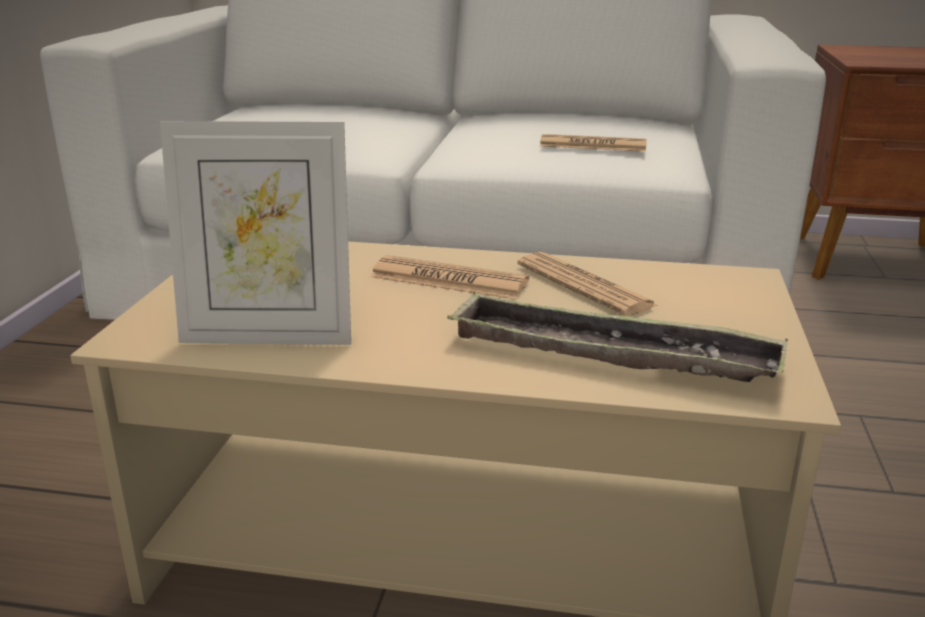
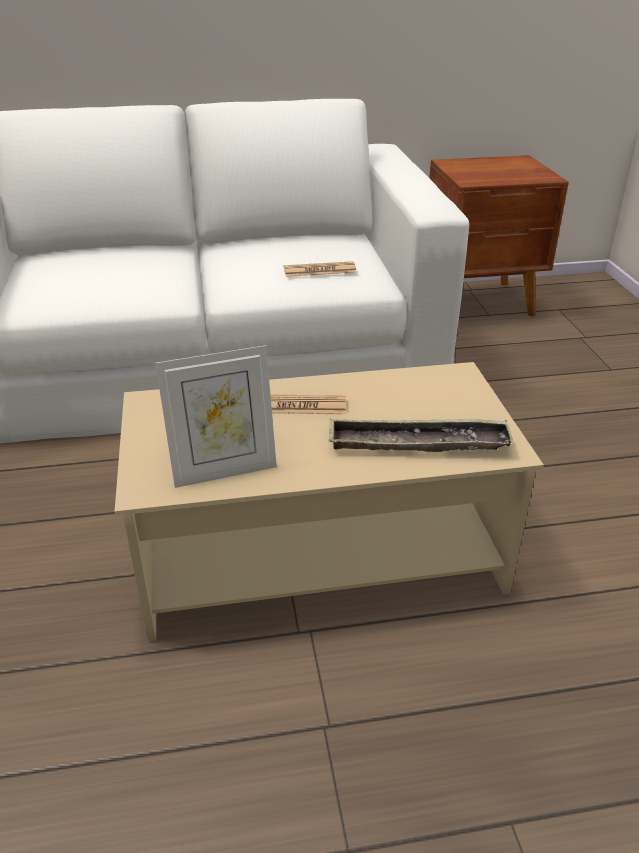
camera: 20 degrees left, 10 degrees up
newspaper [517,252,659,316] -> none

